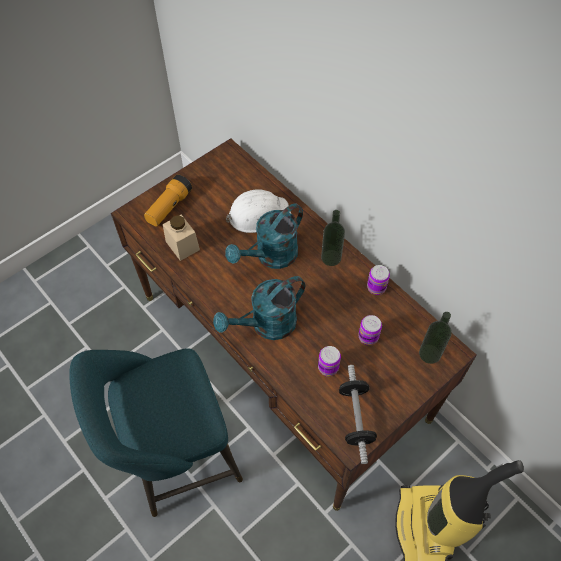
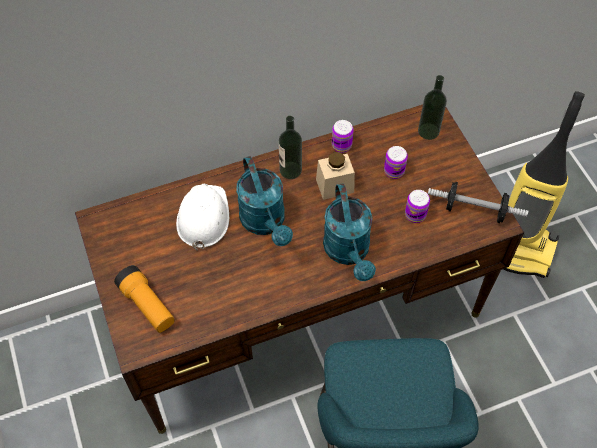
camera: 70 degrees left, 0 degrees up
beige jar [163,215,200,261] -> beige jar moved to [316,152,355,200]

